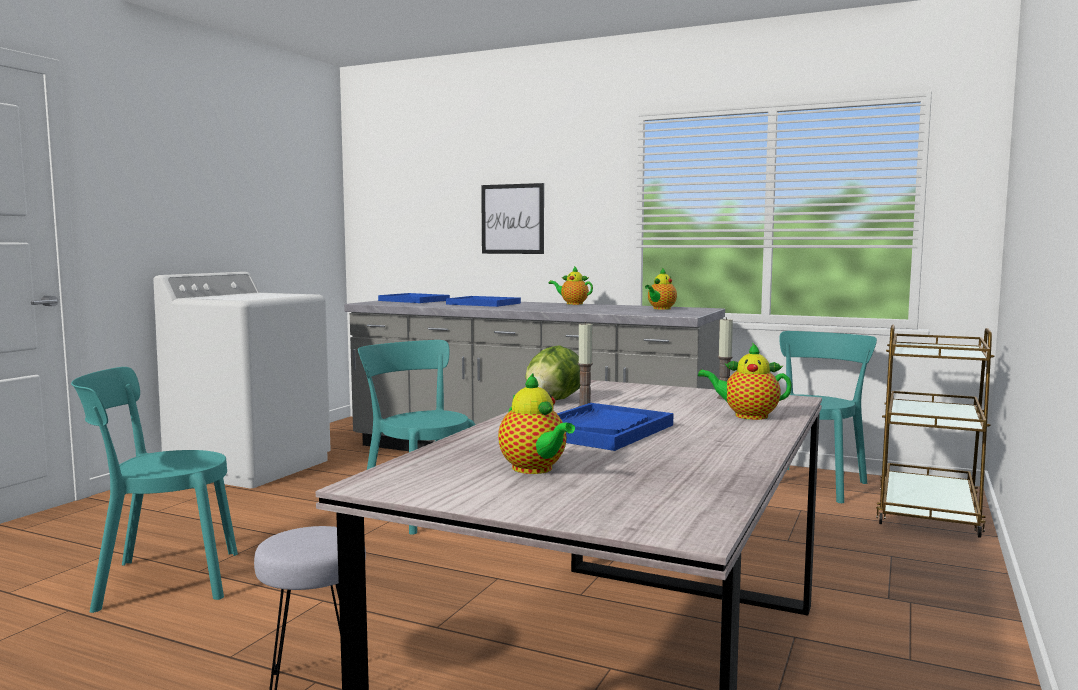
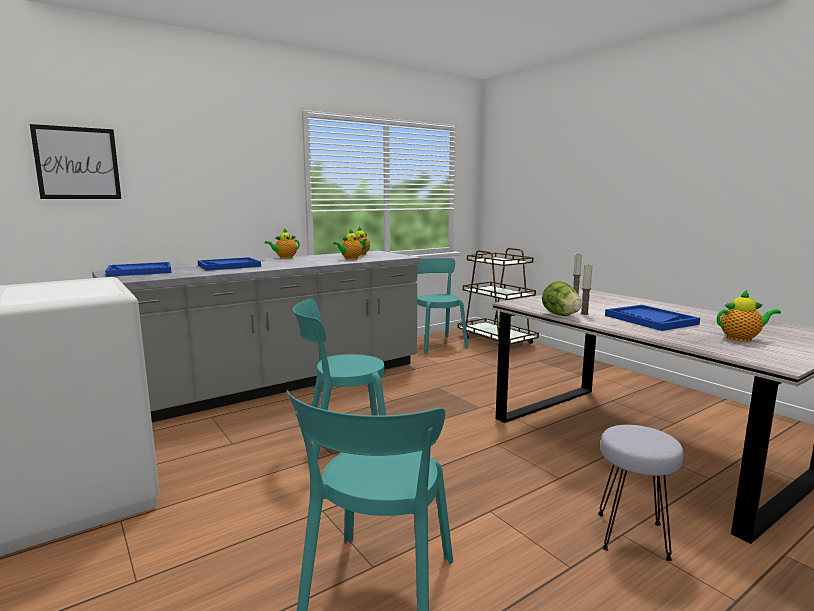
camera: 60 degrees left, 5 degrees up
picture [481,183,544,254] -> picture moved to [30,124,121,199]
teapot [698,343,792,420] -> teapot moved to [333,229,363,260]

